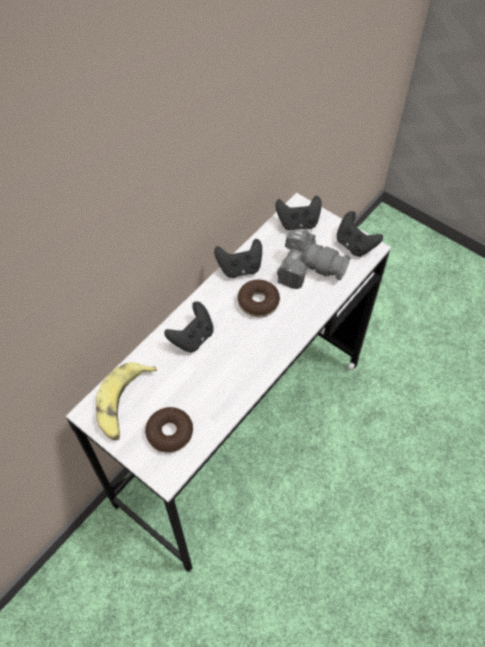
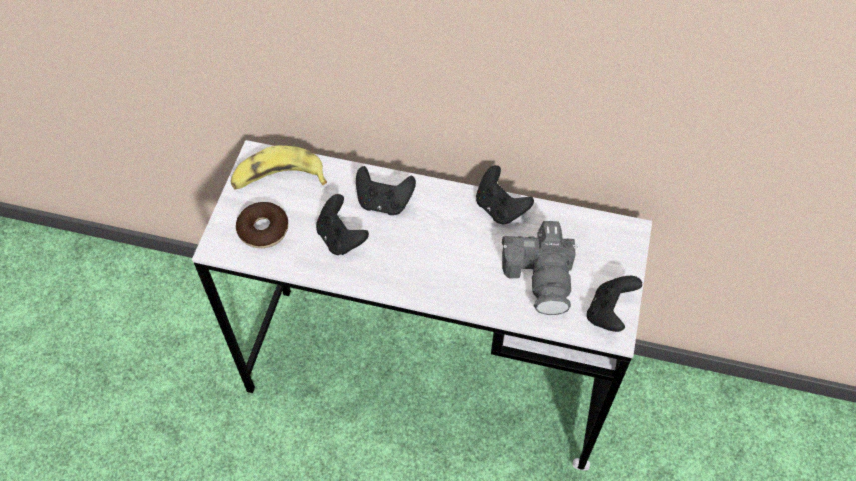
camera: 65 degrees right, 0 degrees up
donut [237,280,280,317] -> none
black game controller [275,196,322,231] -> black game controller moved to [316,194,369,255]

